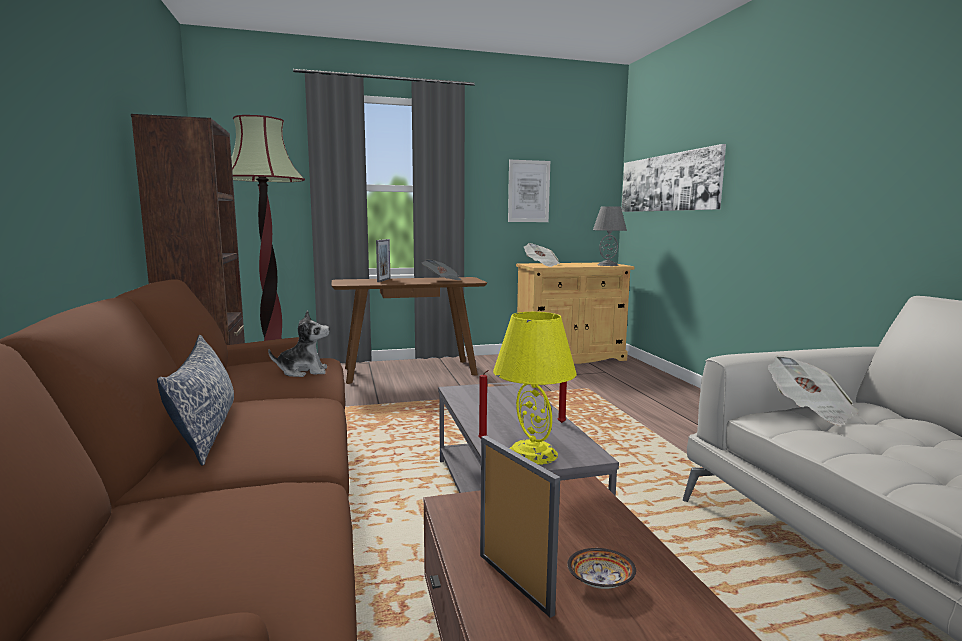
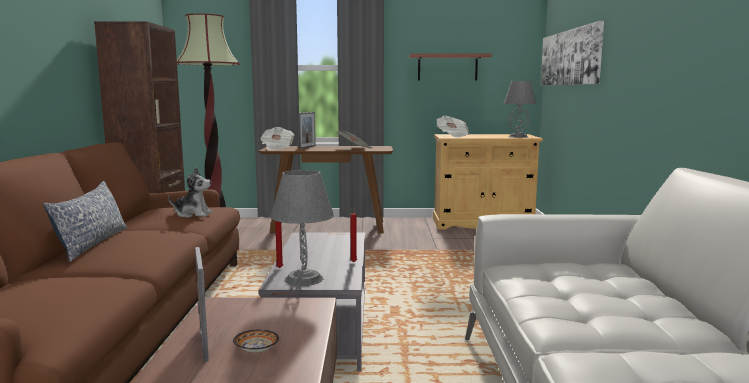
camera: 15 degrees right, 0 degrees up
yellow table lamp [493,312,577,465] -> grey table lamp [270,170,334,286]
picture [508,159,550,222] -> shelf [409,54,492,81]
newspaper [768,355,858,426] -> newspaper moved to [260,127,294,150]

